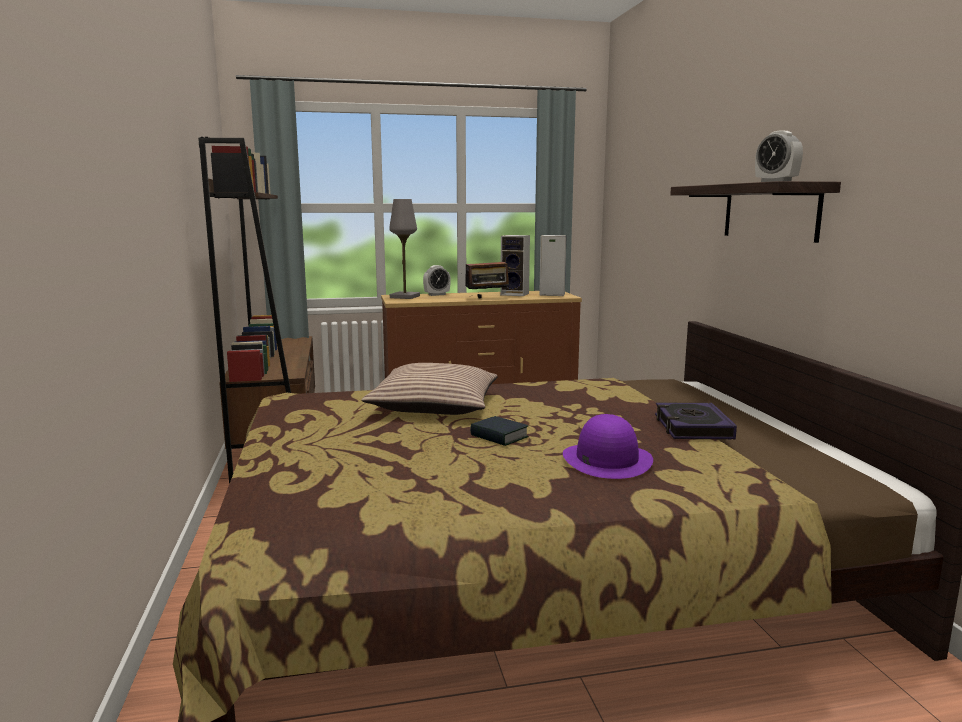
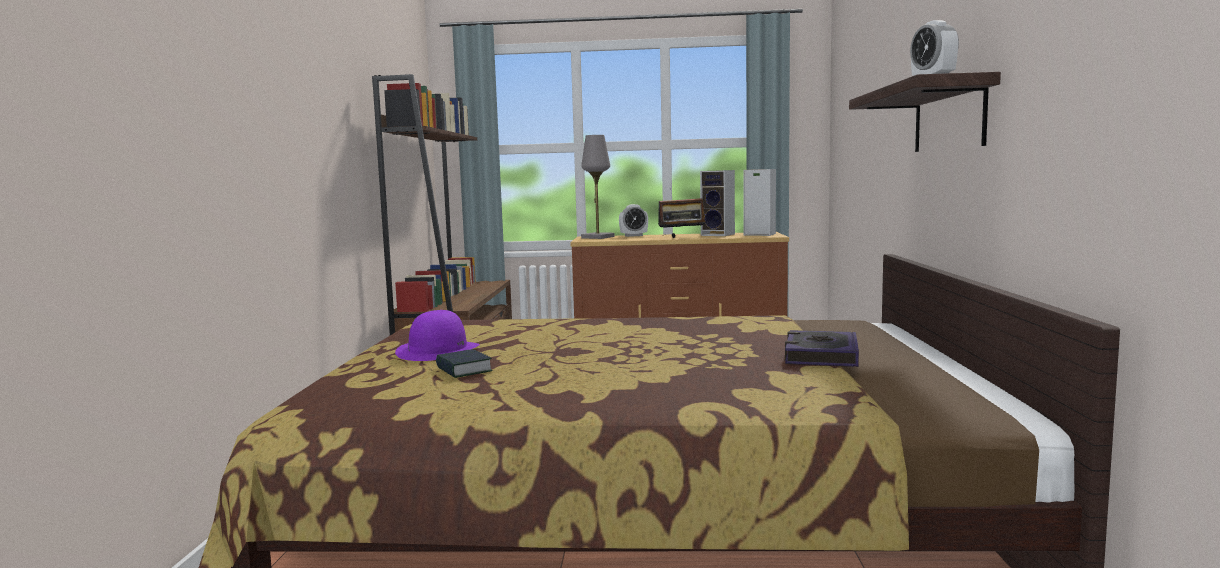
camera: 15 degrees right, 5 degrees down
pillow [362,363,498,415] -> none
book [470,416,529,446] -> book moved to [436,349,493,378]
purple hat [563,414,653,479] -> purple hat moved to [395,310,480,361]

